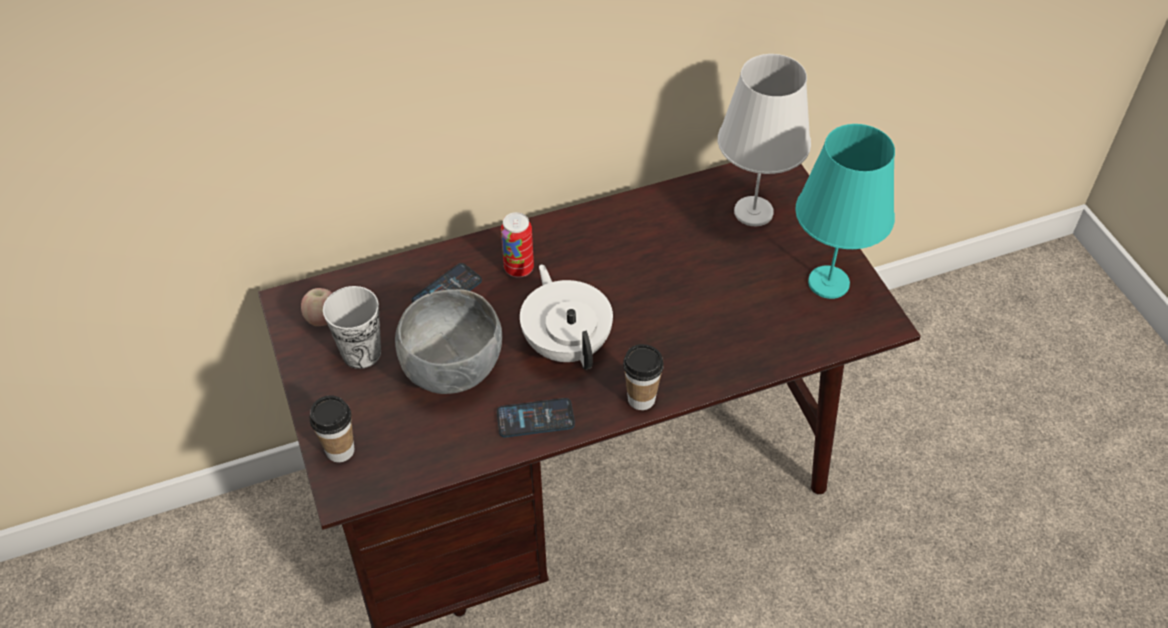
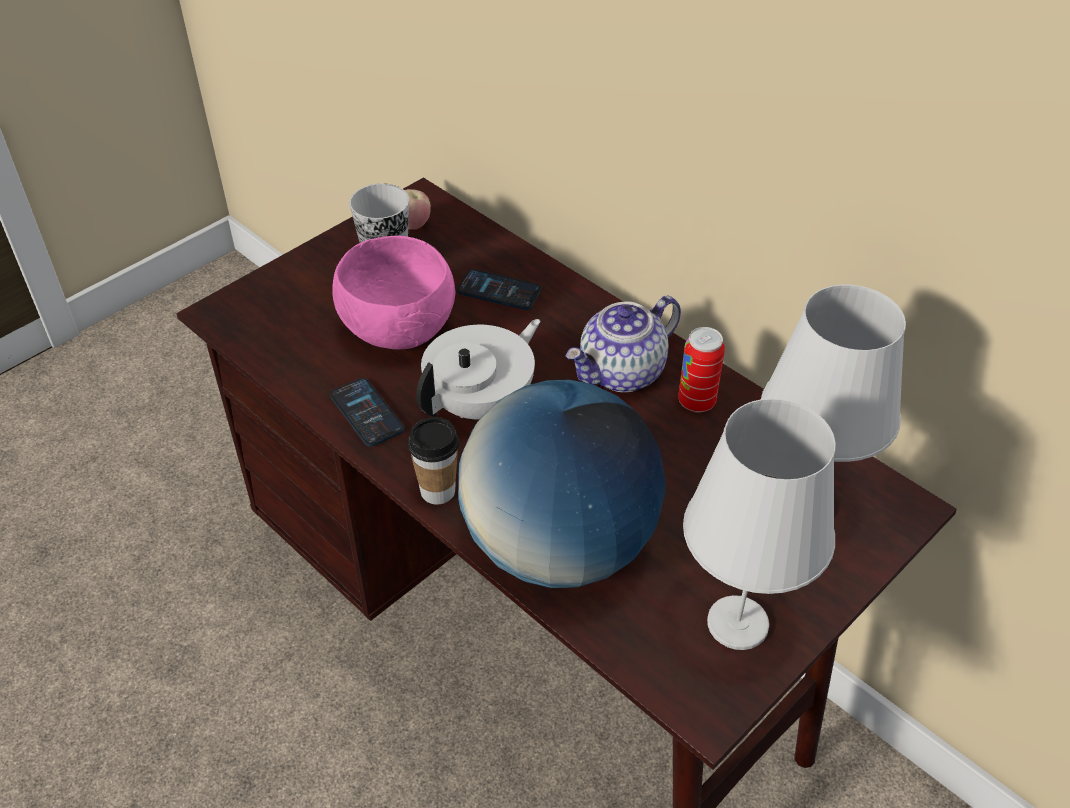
camera: 65 degrees right, 5 degrees down
cup [310,395,354,462] -> none
grey bowl [395,289,502,394] -> pink bowl [332,236,456,349]
can [501,212,534,277] -> can moved to [678,327,725,413]
turquoise table lamp [795,124,895,299] -> white table lamp [683,398,835,650]
none -> globe [458,380,665,588]
none -> teapot [566,296,681,392]

